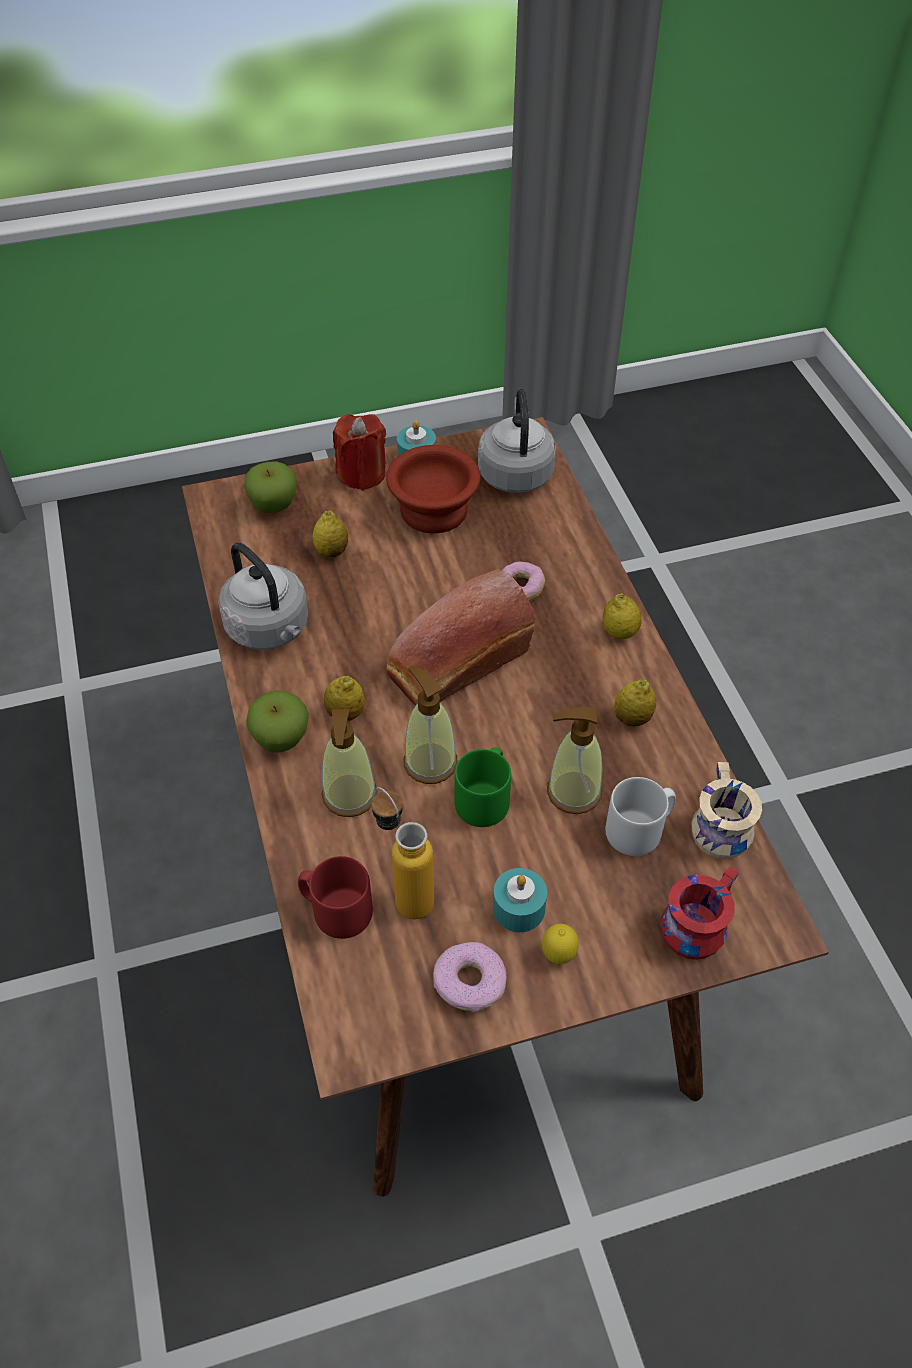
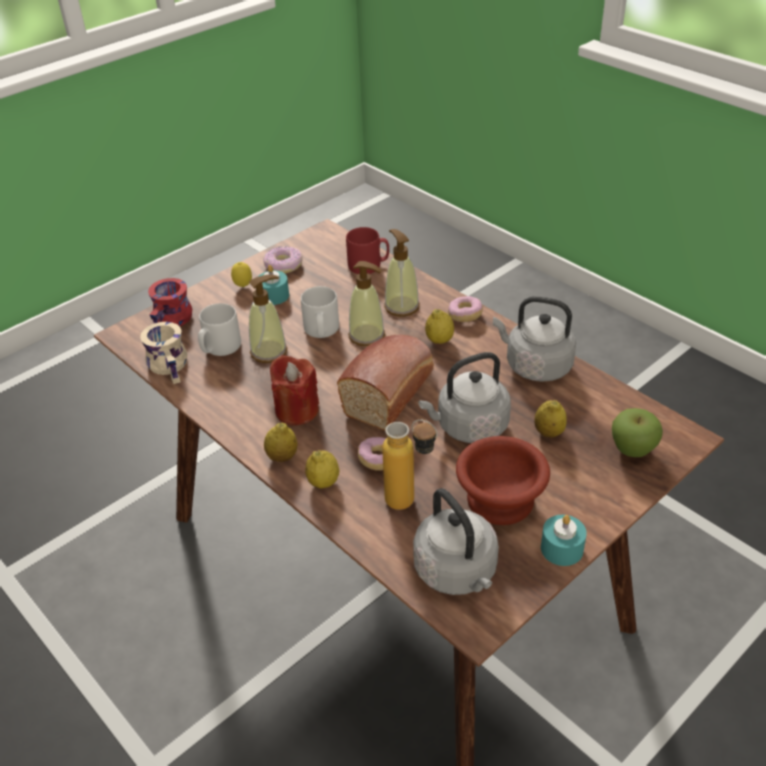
camera: 155 degrees right, 10 degrees down
apple [246,690,309,753] -> donut [448,296,483,322]
red candle [333,414,386,491] -> red candle moved to [270,355,319,426]
bottle [372,787,434,920] -> bottle moved to [382,419,437,510]
green mug [454,747,511,827] -> grey mug [301,286,339,338]
lemon [614,679,656,726] -> lemon moved to [305,450,339,489]
none -> grey kettle [418,352,511,443]

